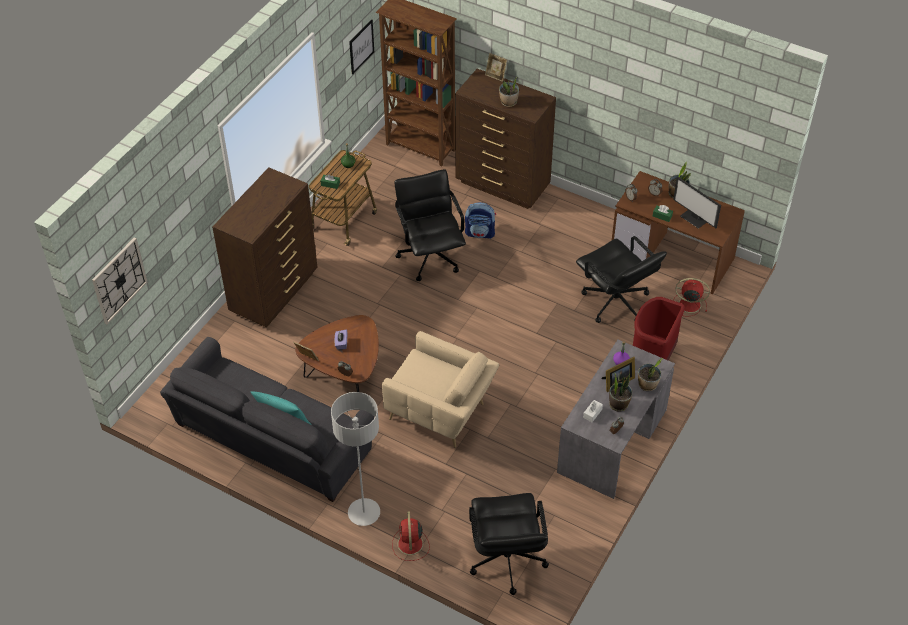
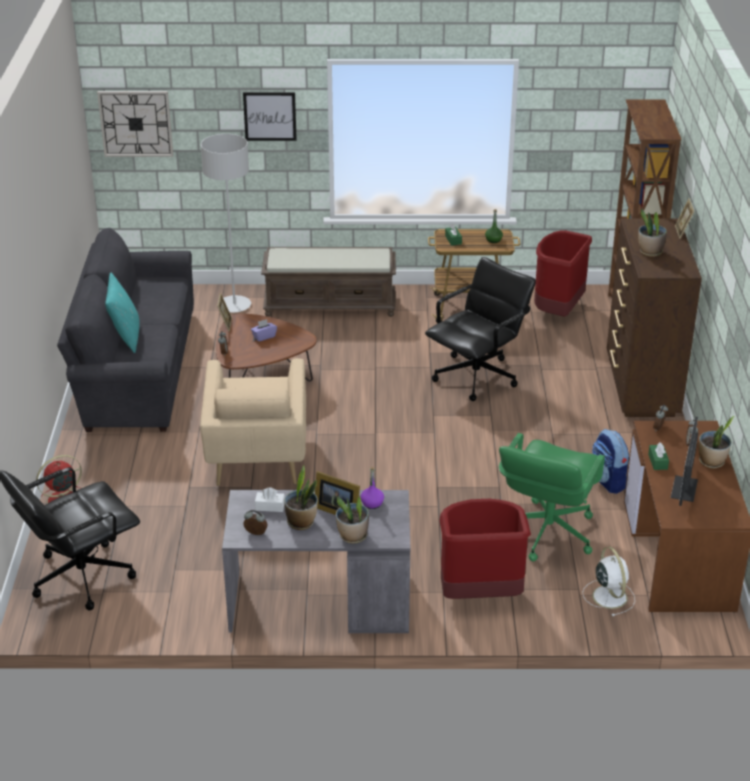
camera: 60 degrees right, 15 degrees down
brown dresser [212,167,317,327] -> brown bench [261,247,396,317]
grey floor lamp [331,392,380,526] -> grey floor lamp moved to [201,134,251,313]
picture [349,19,374,75] -> picture moved to [243,92,297,141]
backpack [465,202,496,239] -> backpack moved to [592,429,629,494]
black office chair [576,236,667,323] -> green office chair [499,433,605,562]
red fan [673,278,710,317] -> white fan [582,547,635,616]
none -> red trash can [534,230,592,317]

